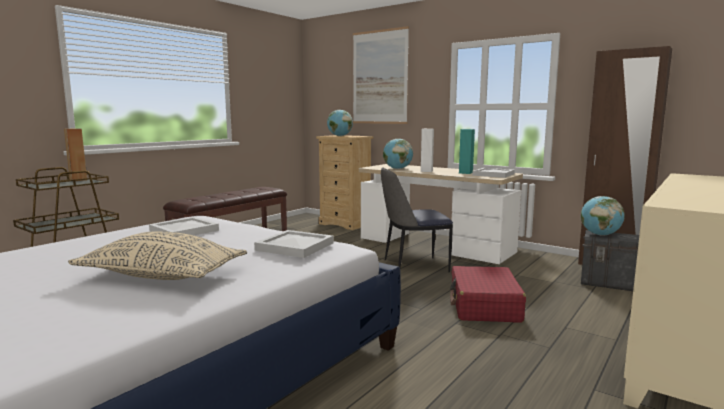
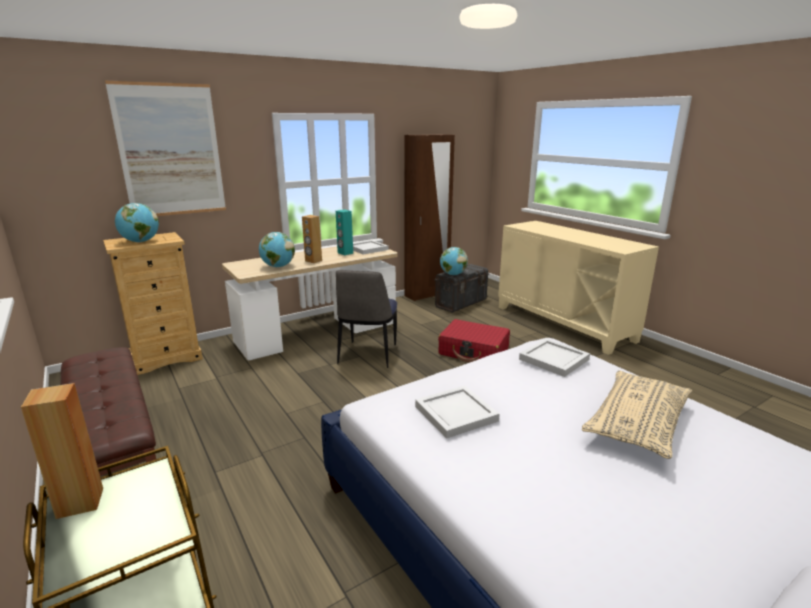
camera: 70 degrees left, 10 degrees up
white speaker [421,129,434,172] -> brown speaker [302,215,322,263]

